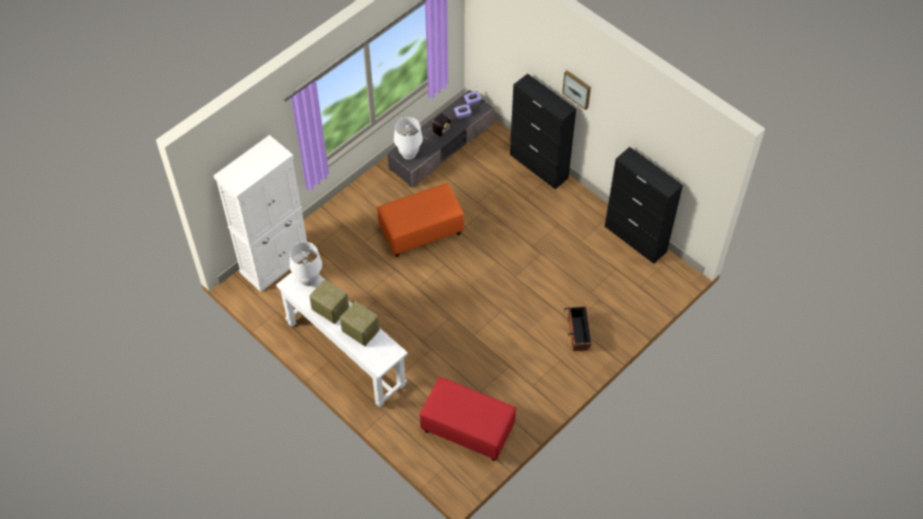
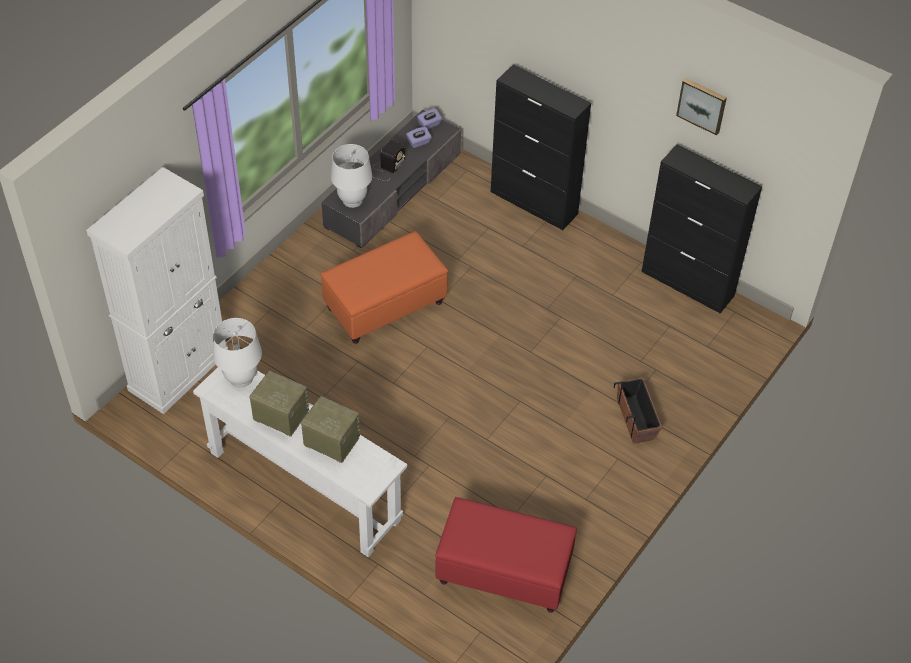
camera: 10 degrees left, 5 degrees down
picture [562,71,591,110] -> picture moved to [676,78,727,136]

